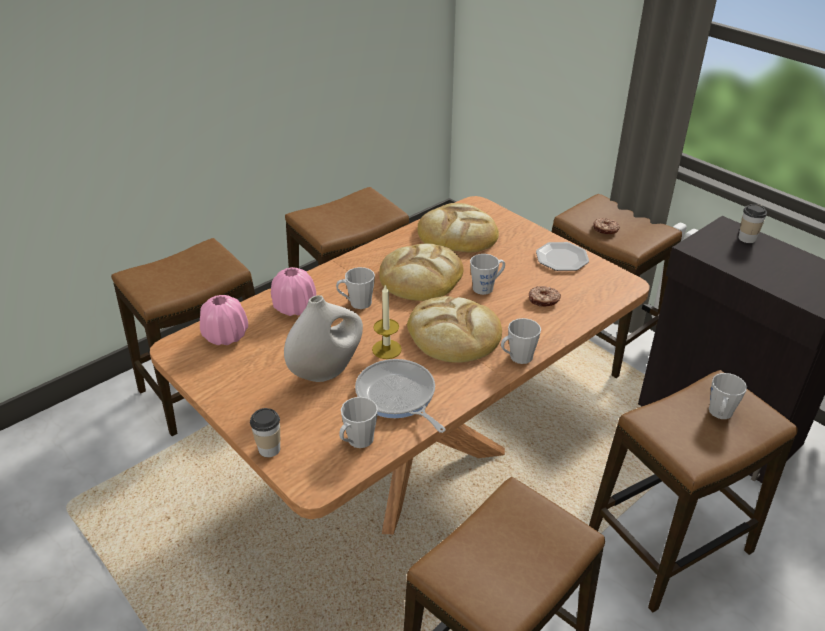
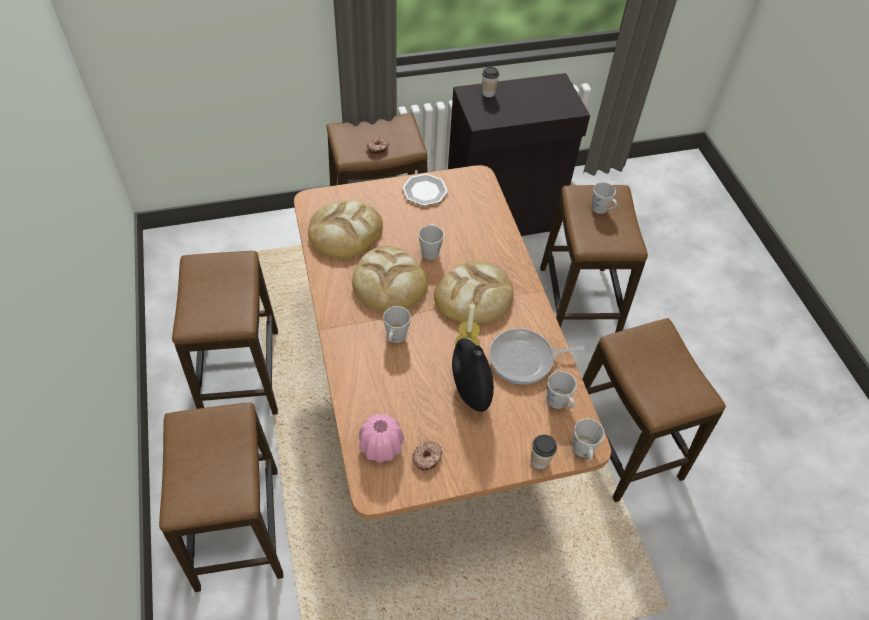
camera: 65 degrees left, 15 degrees up
pink vase [271,267,316,316] -> none
white vase [284,295,363,382] -> black vase [452,338,494,412]
grey mug [501,318,541,364] -> grey mug moved to [572,419,605,460]
donut [529,286,561,306] -> donut moved to [412,441,442,471]

